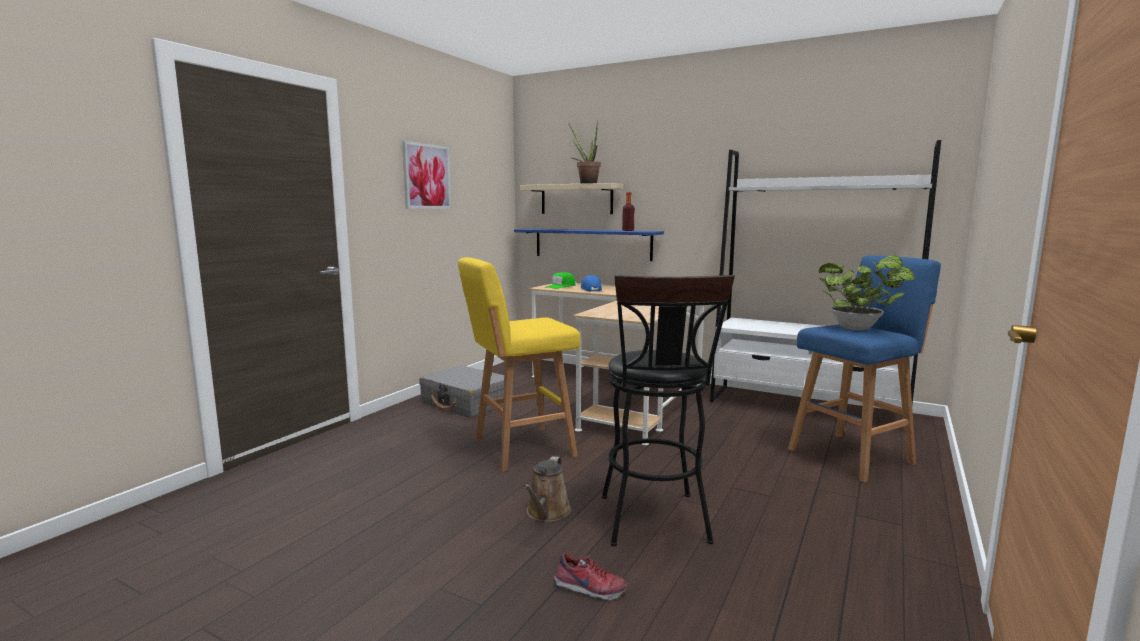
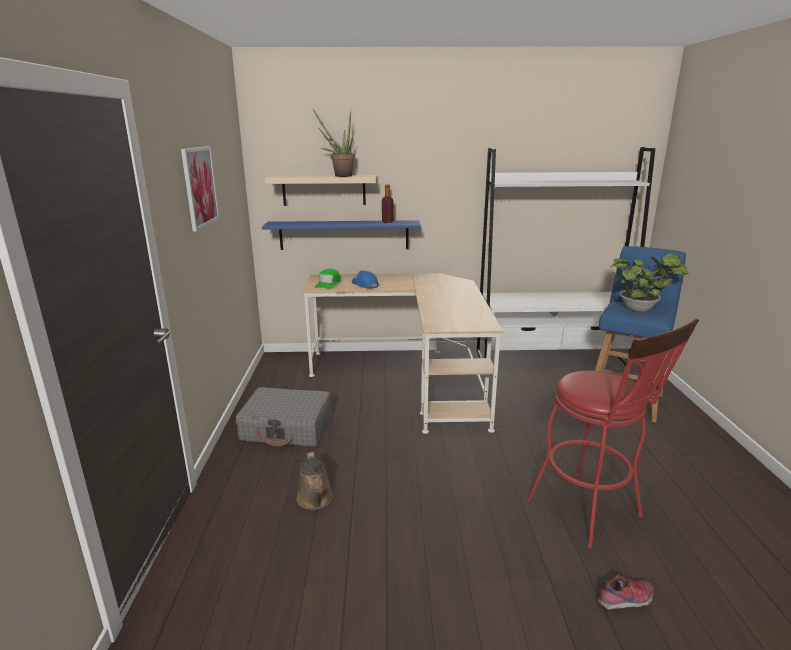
camera: 30 degrees left, 10 degrees up
yellow stool [458,257,580,472] -> none
brown watering can [523,456,571,522] -> brown watering can moved to [296,452,334,510]
black stool [602,275,735,546] -> red stool [526,319,699,549]

